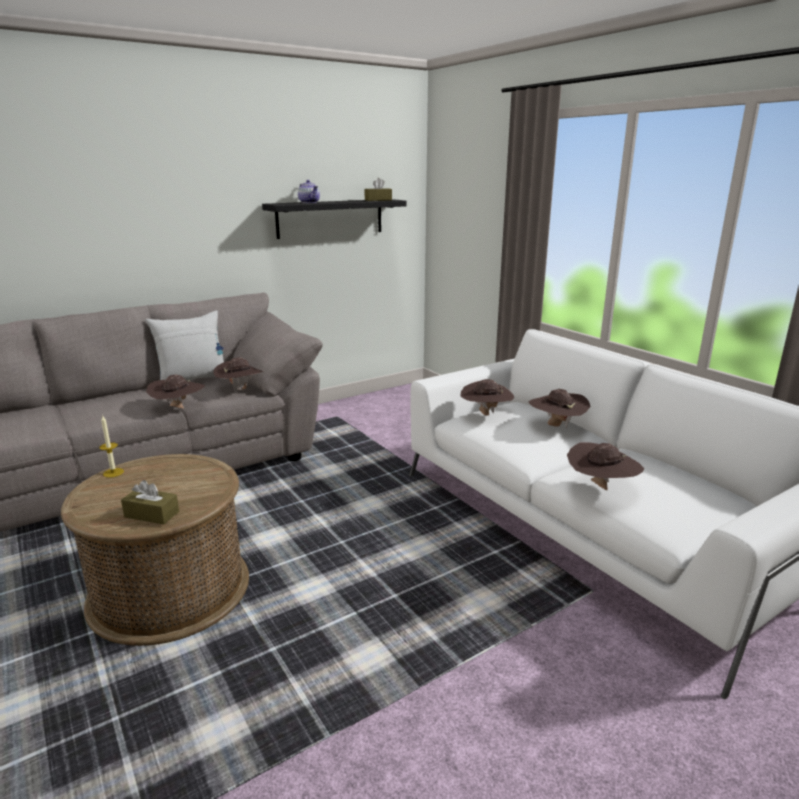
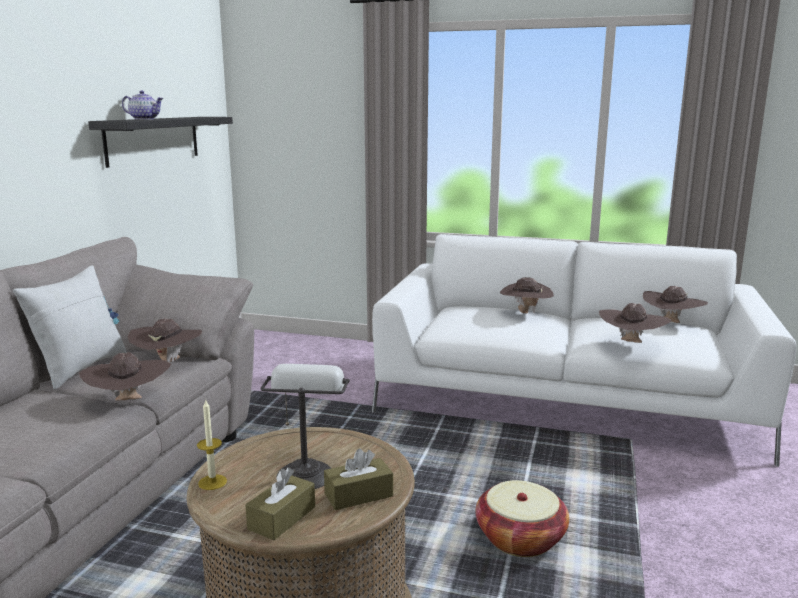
camera: 40 degrees left, 5 degrees down
brown tissue box [364,178,392,201] -> brown tissue box moved to [245,467,315,540]
brown hat [461,379,514,416] -> brown hat moved to [643,286,708,323]
none -> table lamp [260,364,350,489]
none -> basket [475,480,569,557]

